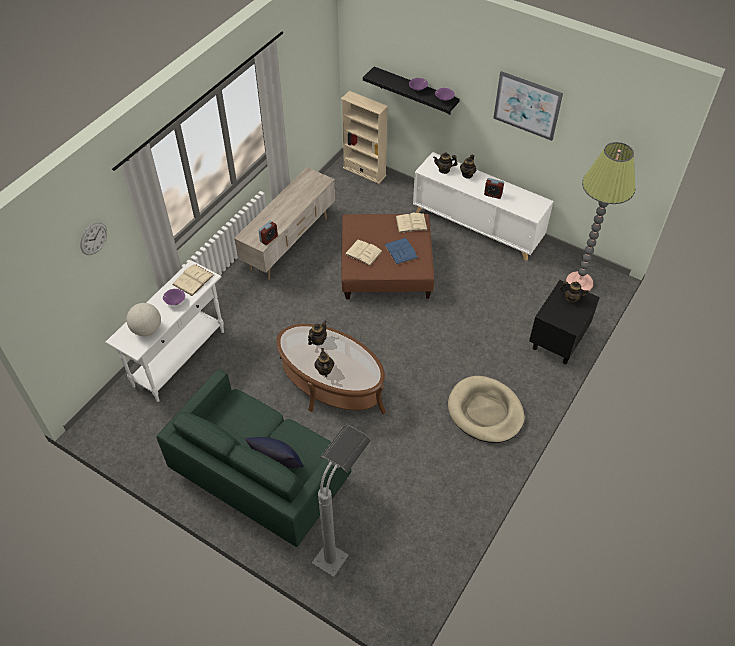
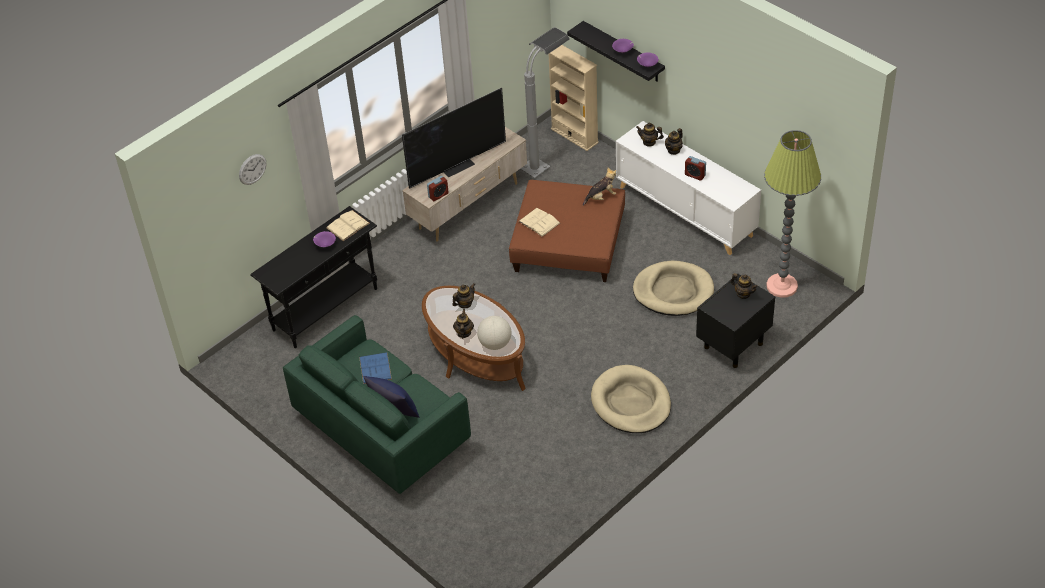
camera: 15 degrees right, 5 degrees down
white console table [105,260,224,402] -> black console table [250,206,377,348]
globe [126,303,161,336] -> globe moved to [477,316,511,350]
grey floor lamp [312,425,371,577] -> grey floor lamp moved to [521,27,570,178]
blue book [384,238,418,265] -> blue book moved to [359,352,392,384]
beige book [395,213,428,233] -> plush toy [583,168,616,206]
picture [493,71,563,141] -> none
none -> television [402,88,506,188]
none -> beige dog bed [633,260,714,316]

